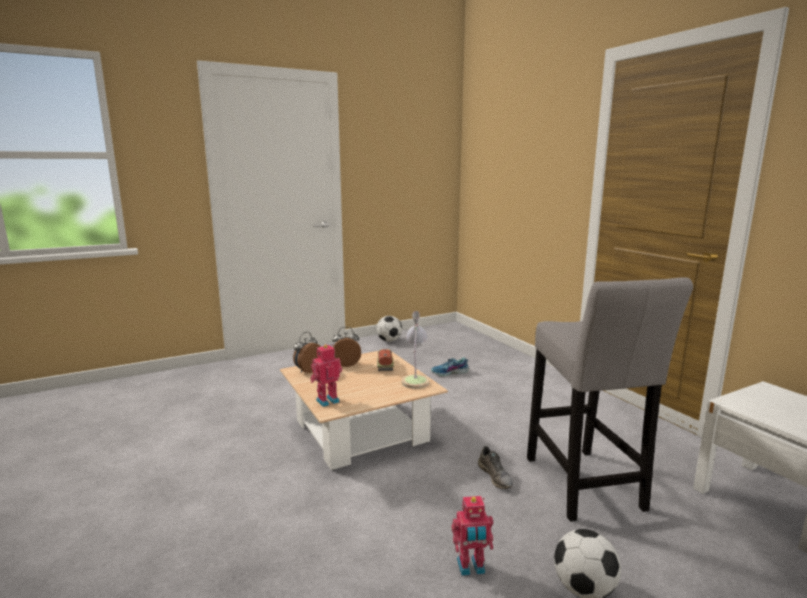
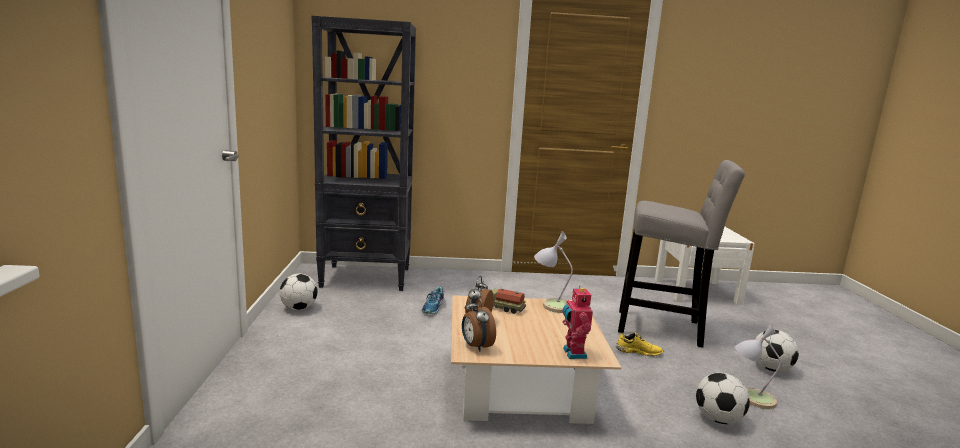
camera: 65 degrees left, 0 degrees up
toy robot [452,496,493,576] -> table lamp [735,324,781,409]
grey shoe [478,446,513,489] -> yellow shoe [616,332,663,356]
none -> black bookcase [312,16,416,291]
none -> football [696,373,750,424]

